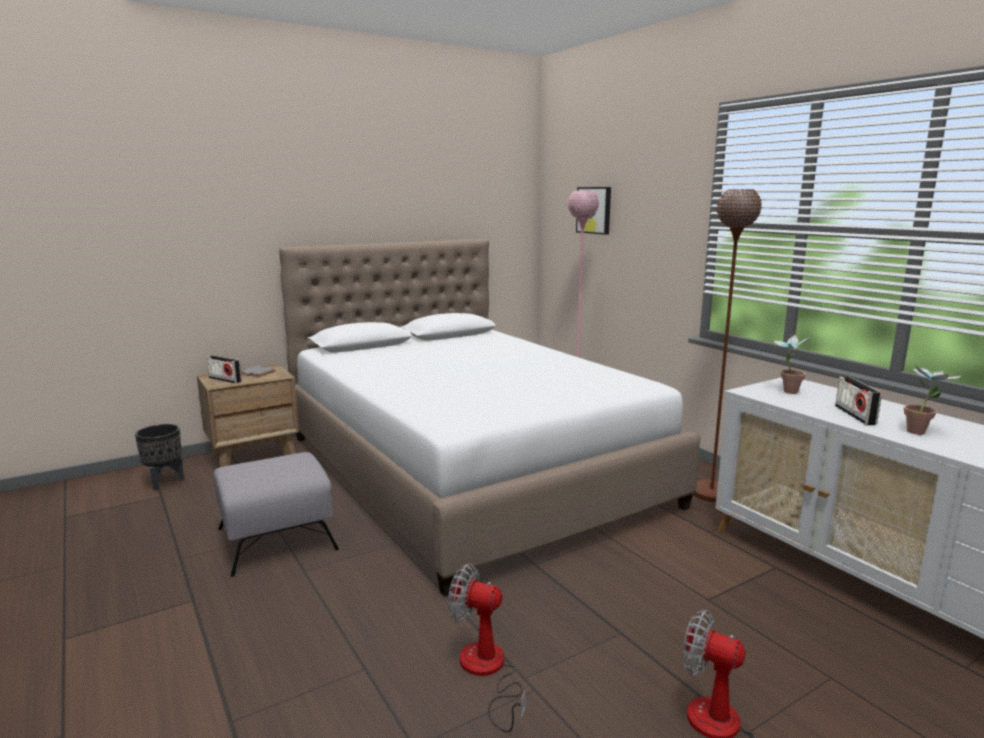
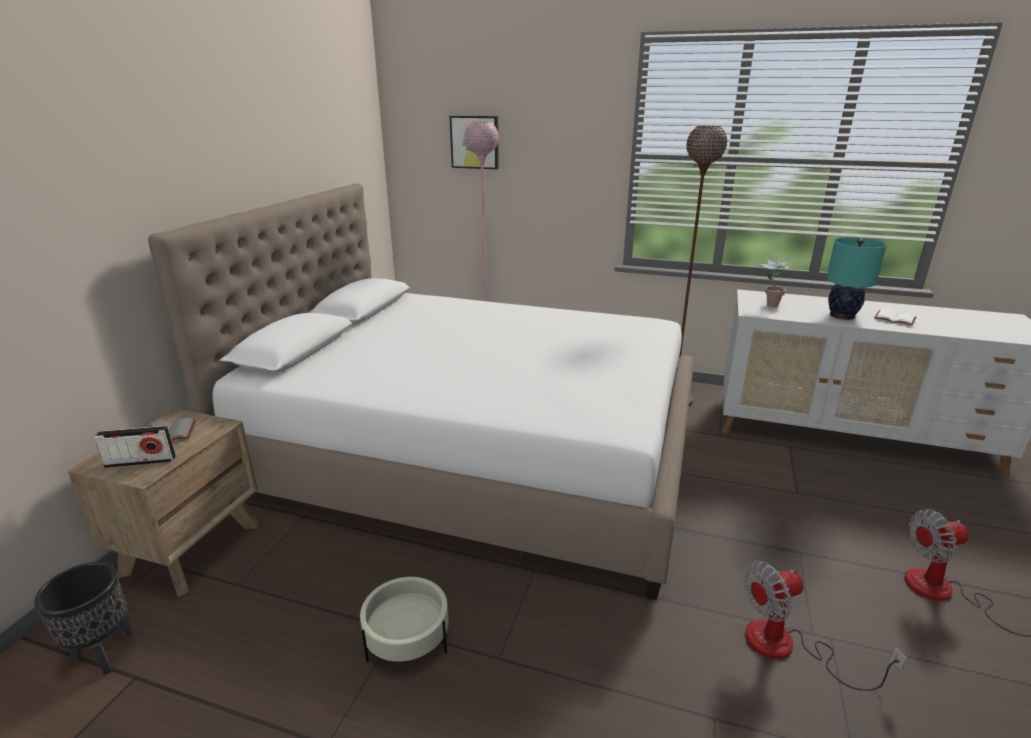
camera: 40 degrees left, 10 degrees up
grey ottoman [214,452,339,577] -> beige planter [360,575,449,663]
radio [835,376,882,425] -> turquoise table lamp [826,237,887,320]
potted plant [904,364,961,435] -> white book [874,309,916,326]

